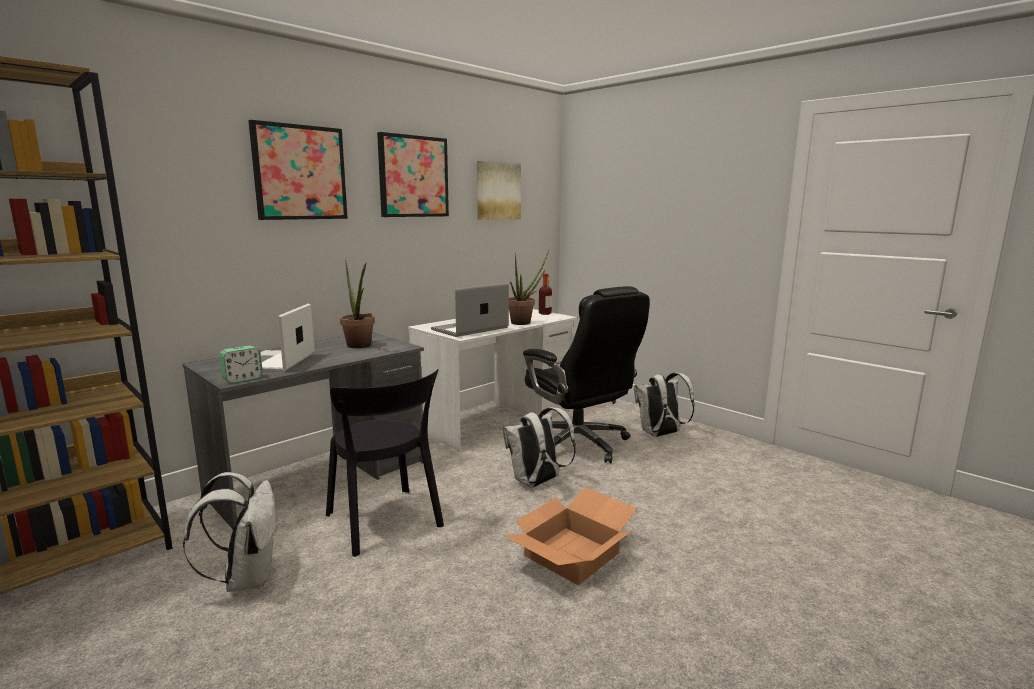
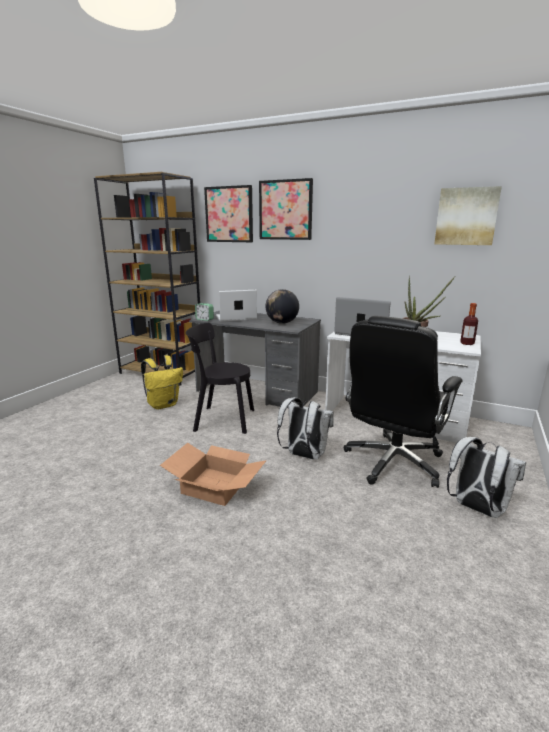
camera: 70 degrees right, 5 degrees up
white backpack [183,472,279,592] -> yellow backpack [141,355,183,410]
black chair [326,369,444,557] -> black chair turned 60 degrees clockwise [186,323,254,434]
potted plant [340,260,375,348] -> globe [265,289,299,324]
picture [377,132,449,217] -> picture moved to [204,185,253,242]

